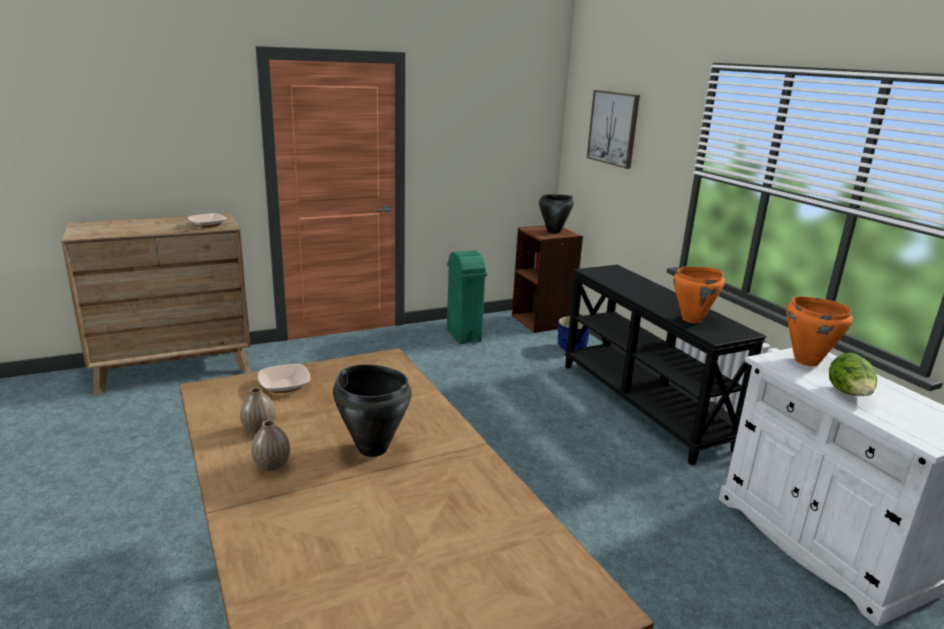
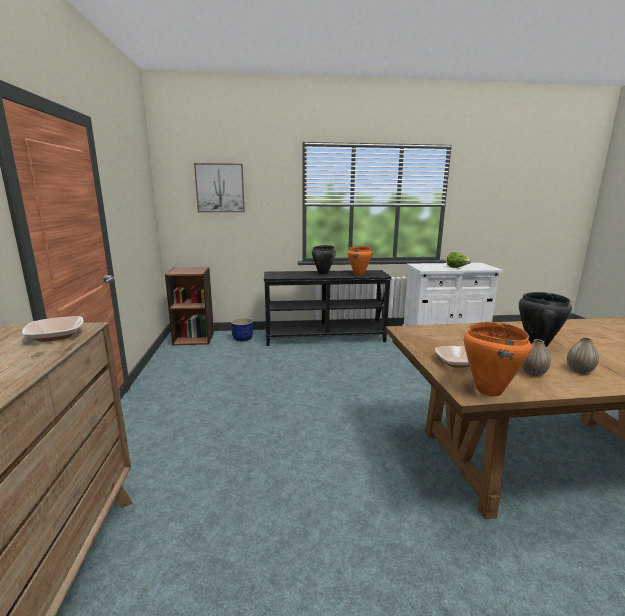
camera: 70 degrees left, 5 degrees down
green trash can [447,251,487,344] -> none
black cooking pot [539,194,574,234] -> black cooking pot moved to [312,245,336,274]
orange cooking pot [786,296,853,366] -> orange cooking pot moved to [464,322,531,397]

